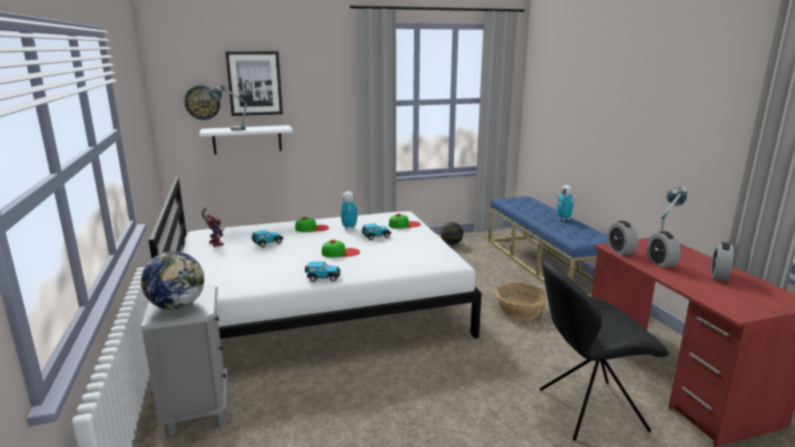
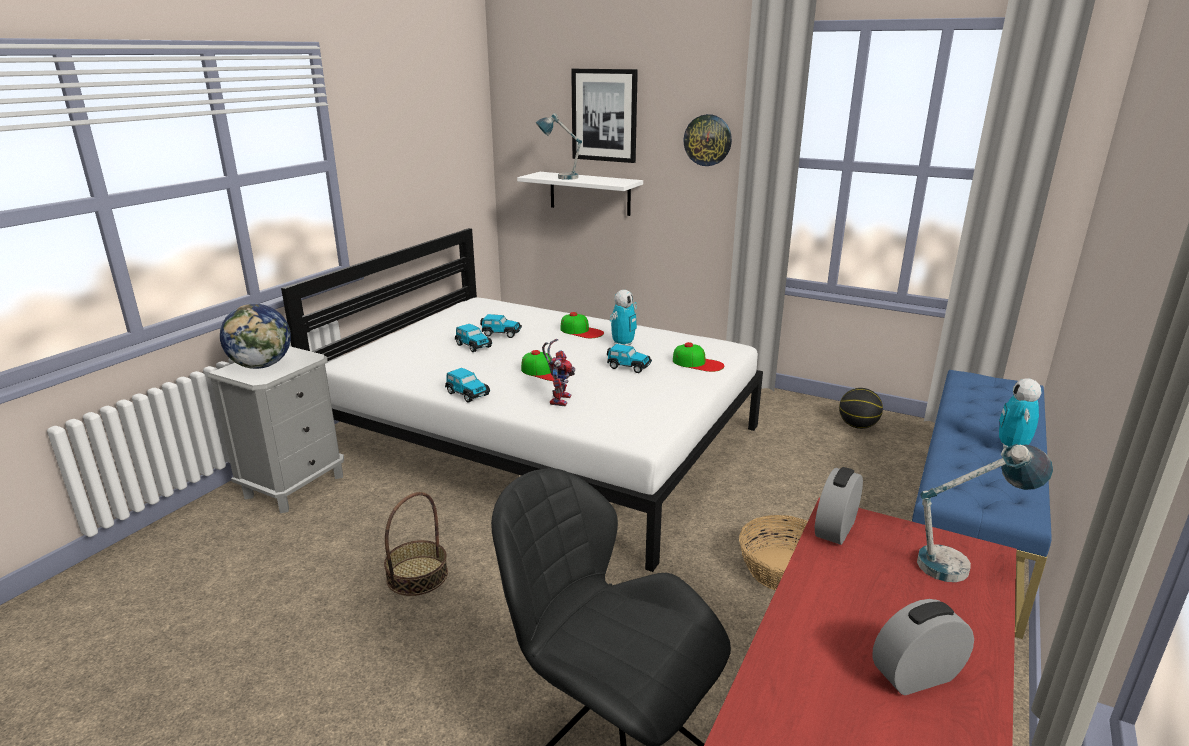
camera: 45 degrees right, 5 degrees up
wall clock [184,85,220,120] -> wall clock moved to [683,114,732,166]
toy robot [202,207,224,247] -> toy robot moved to [542,339,575,406]
alarm clock [647,231,681,268] -> none
none -> basket [384,492,448,596]
none -> toy car [455,324,492,352]

